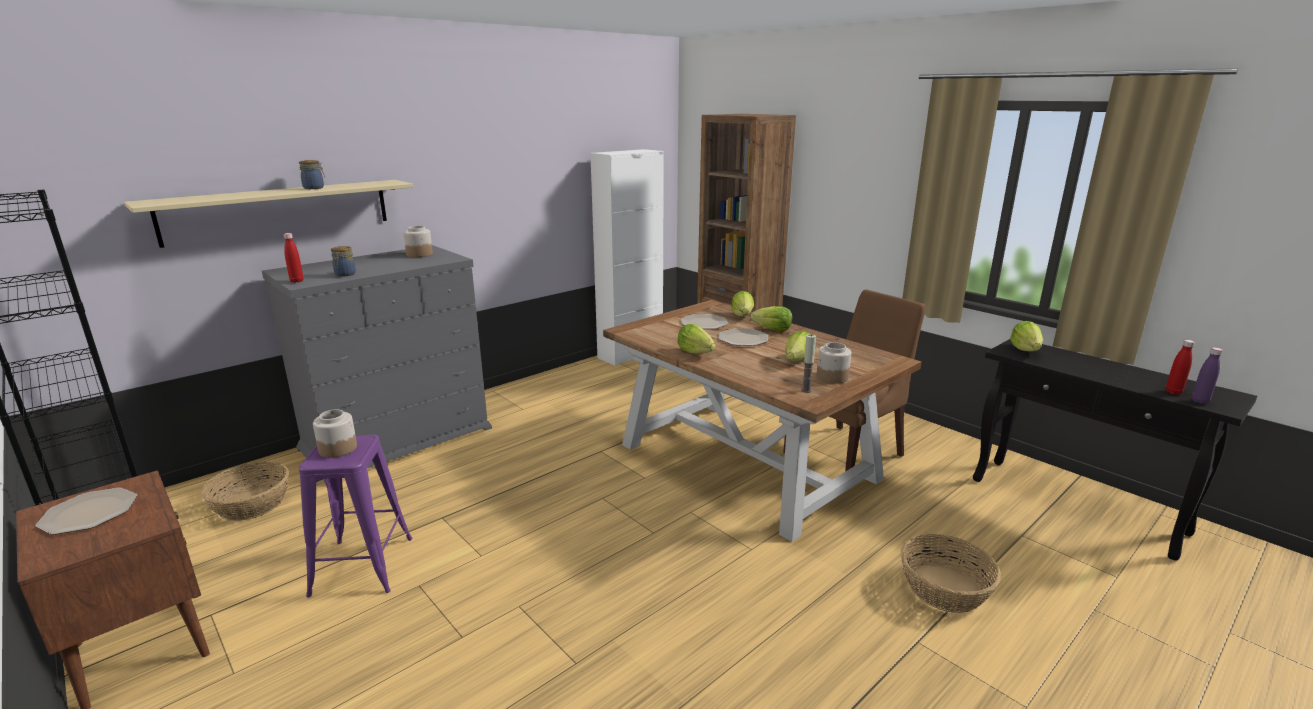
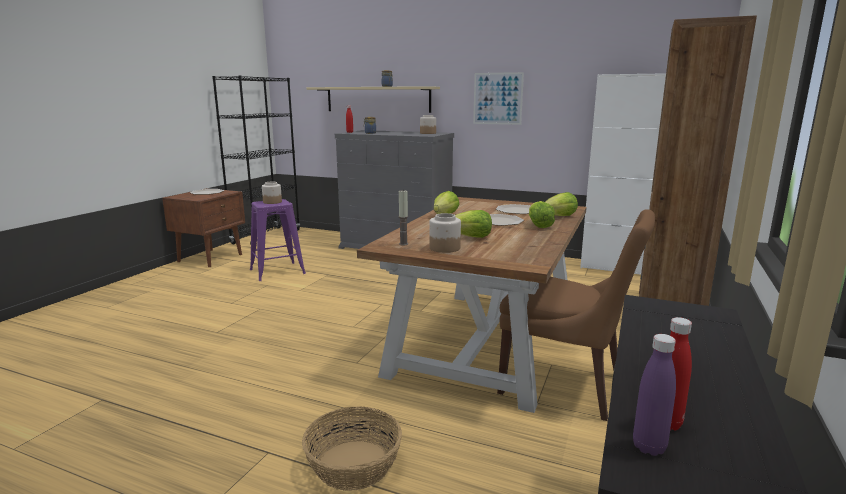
camera: 65 degrees right, 5 degrees down
basket [201,461,289,521] -> none
lettuce [1010,321,1043,351] -> none
none -> picture [473,72,524,125]

